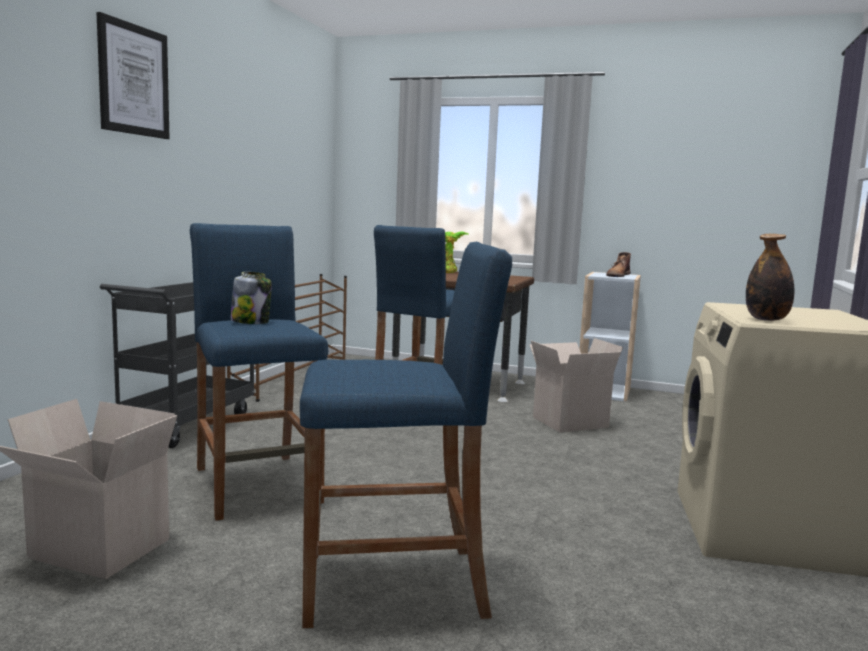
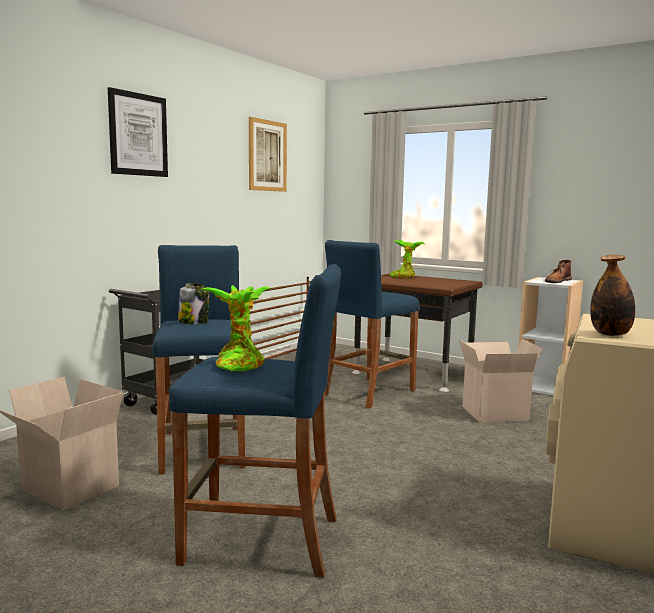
camera: 15 degrees right, 0 degrees up
none -> potted plant [203,285,271,371]
none -> picture [249,117,287,192]

